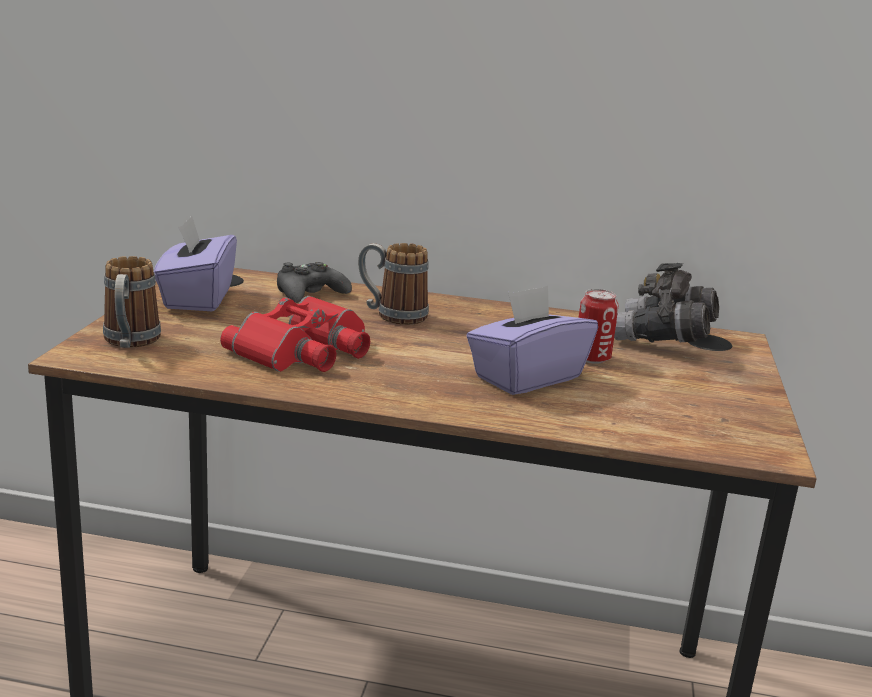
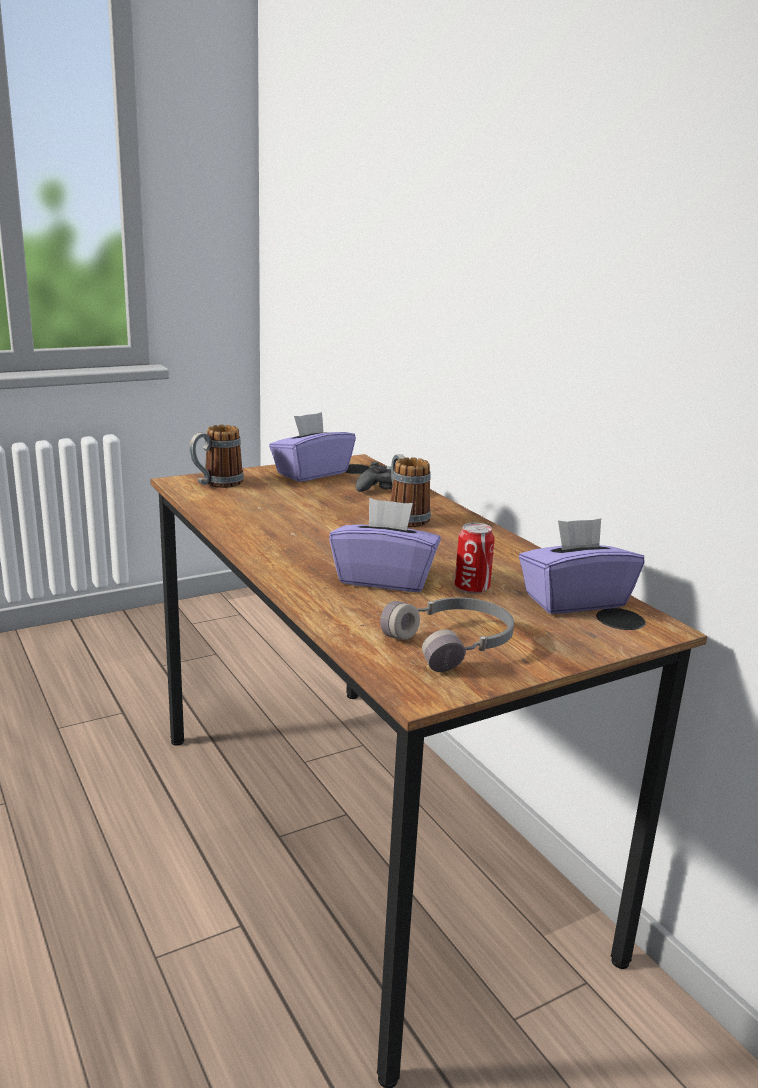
camera: 50 degrees right, 0 degrees up
red binoculars [220,296,370,372] -> none
grey binoculars [614,263,719,342] -> purple tissue box [519,518,645,614]
none -> grey headphones [380,597,514,672]

